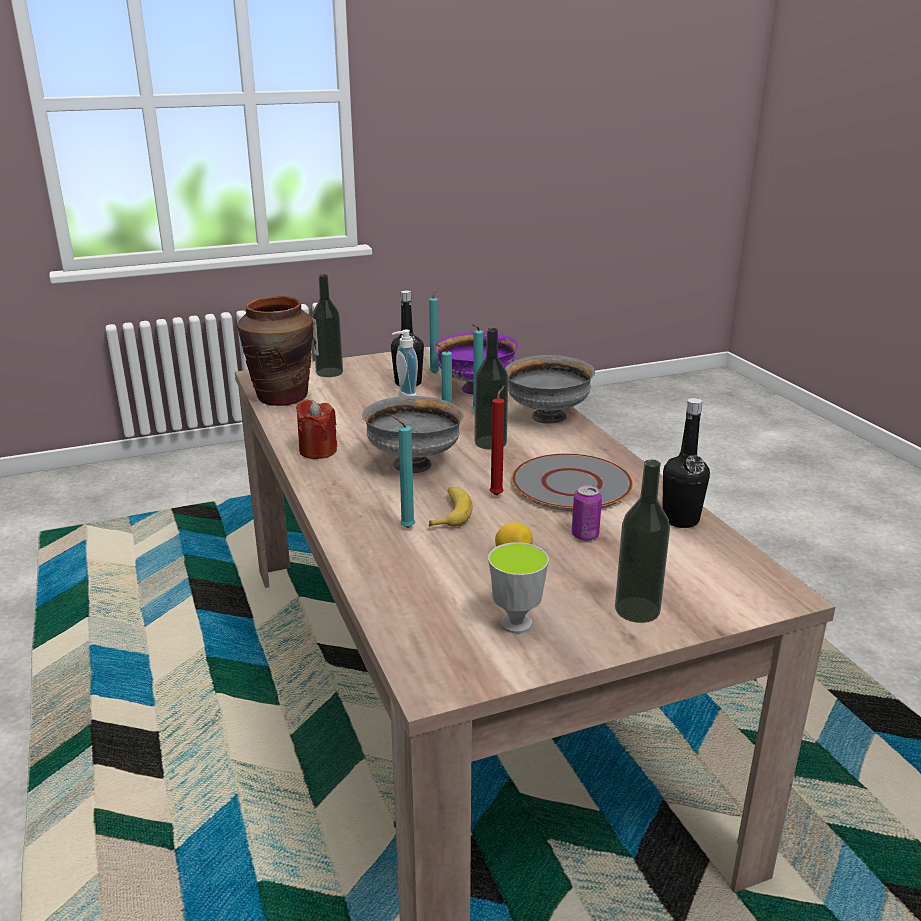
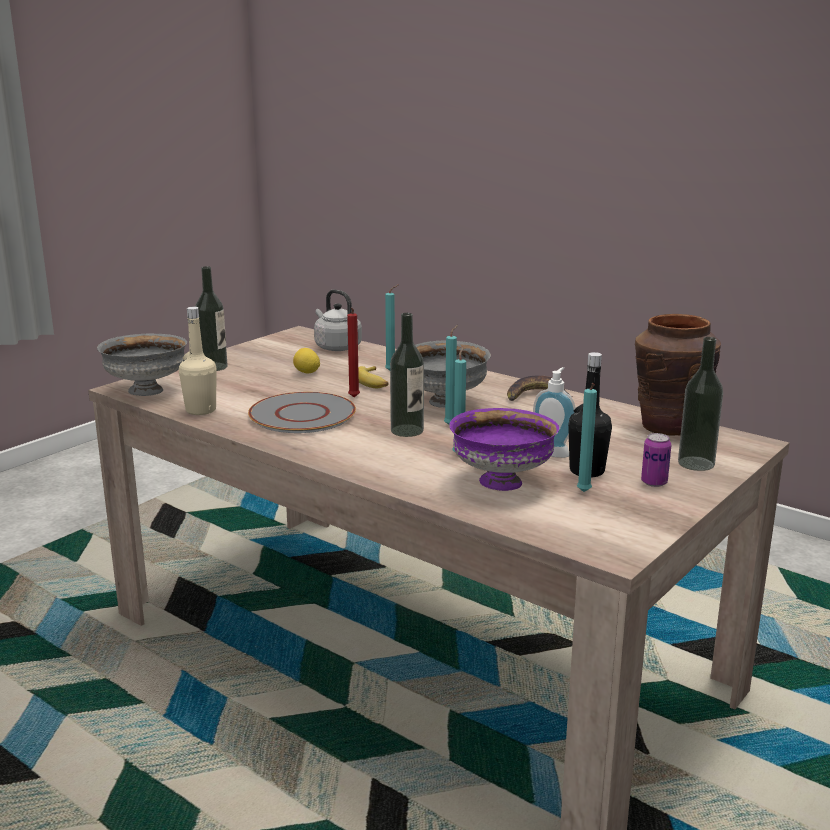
camera: 150 degrees right, 5 degrees down
red candle [296,399,337,459] -> banana [507,376,573,401]
cup [488,542,549,633] -> none
grey bowl [505,355,595,424] -> grey bowl moved to [97,334,187,396]
can [572,485,602,541] -> can moved to [641,433,671,487]
black bottle [662,398,710,528] -> beige bottle [179,307,217,415]
none -> grey kettle [314,289,362,351]

